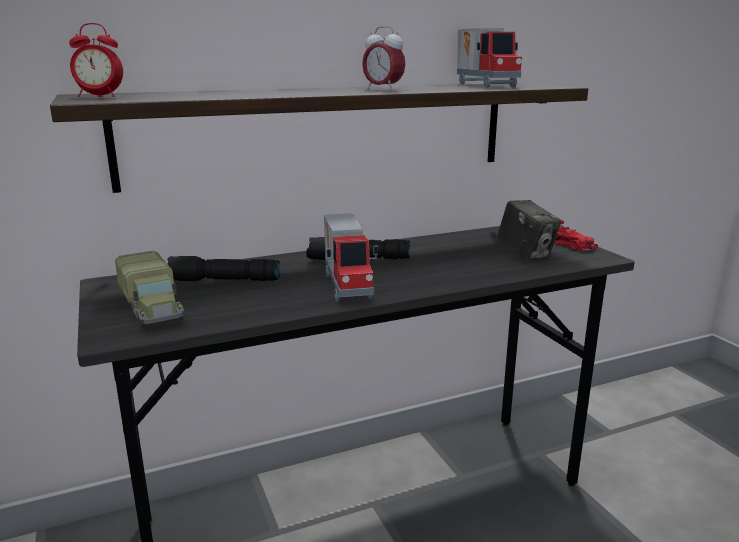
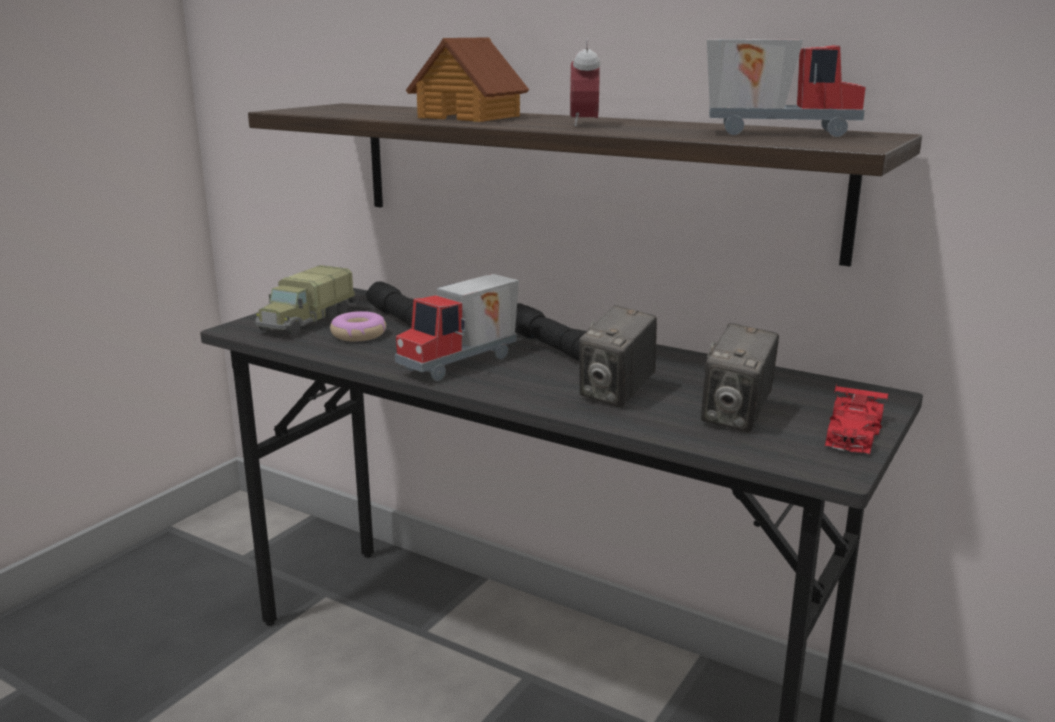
camera: 55 degrees right, 0 degrees up
alarm clock [69,23,123,97] -> none
toy truck [457,28,522,88] -> toy truck turned 120 degrees counterclockwise [707,39,866,137]
none -> donut [330,311,386,341]
none -> toy house [406,37,529,122]
none -> camera [579,305,657,408]

